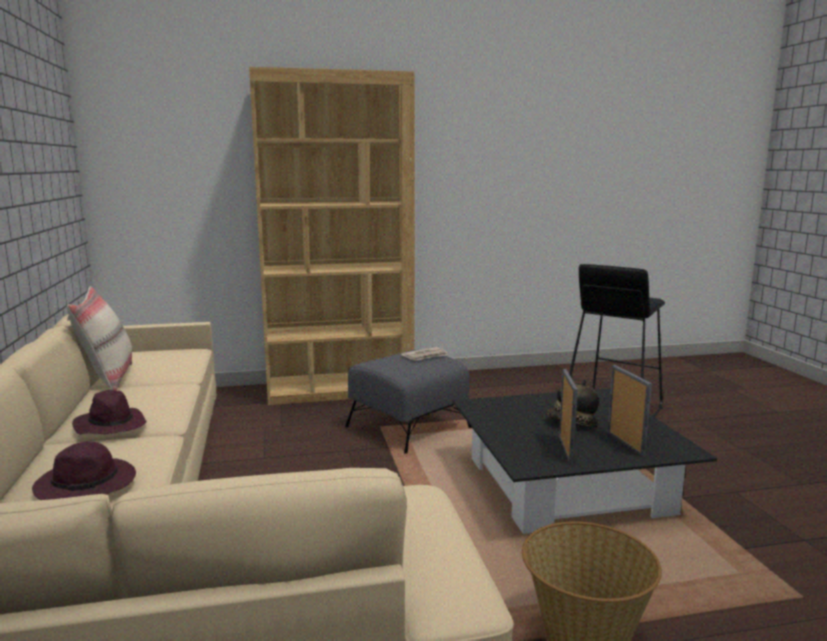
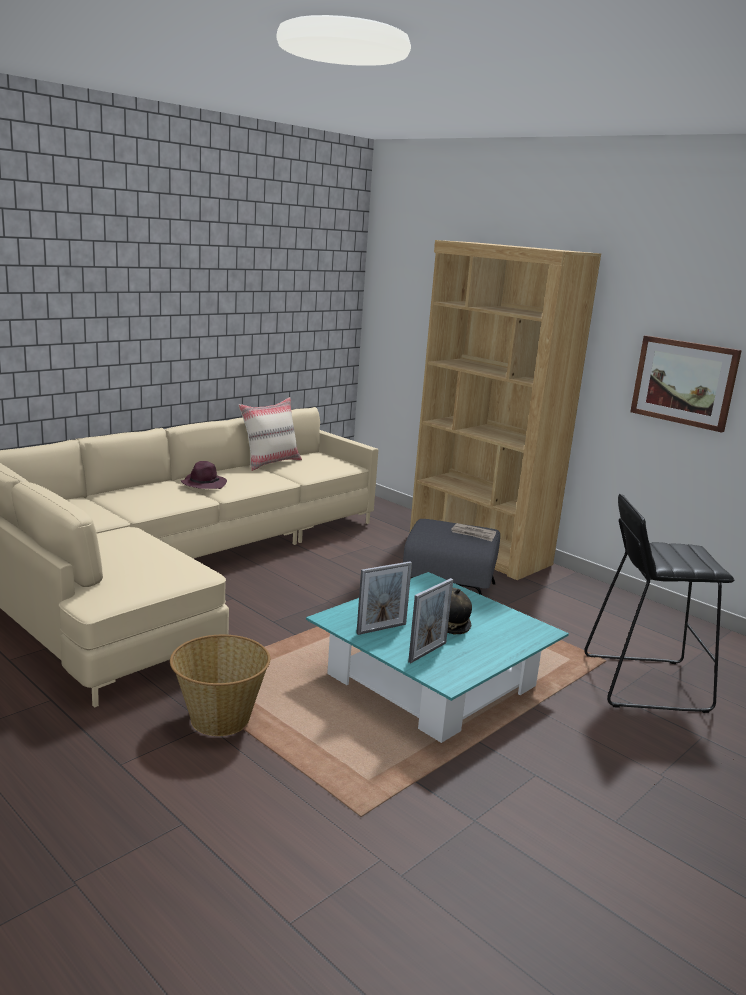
camera: 55 degrees right, 5 degrees up
purple hat [32,441,136,500] -> none
black coffee table [453,388,717,534] -> turquoise coffee table [306,572,569,743]
none -> picture [630,335,742,433]

